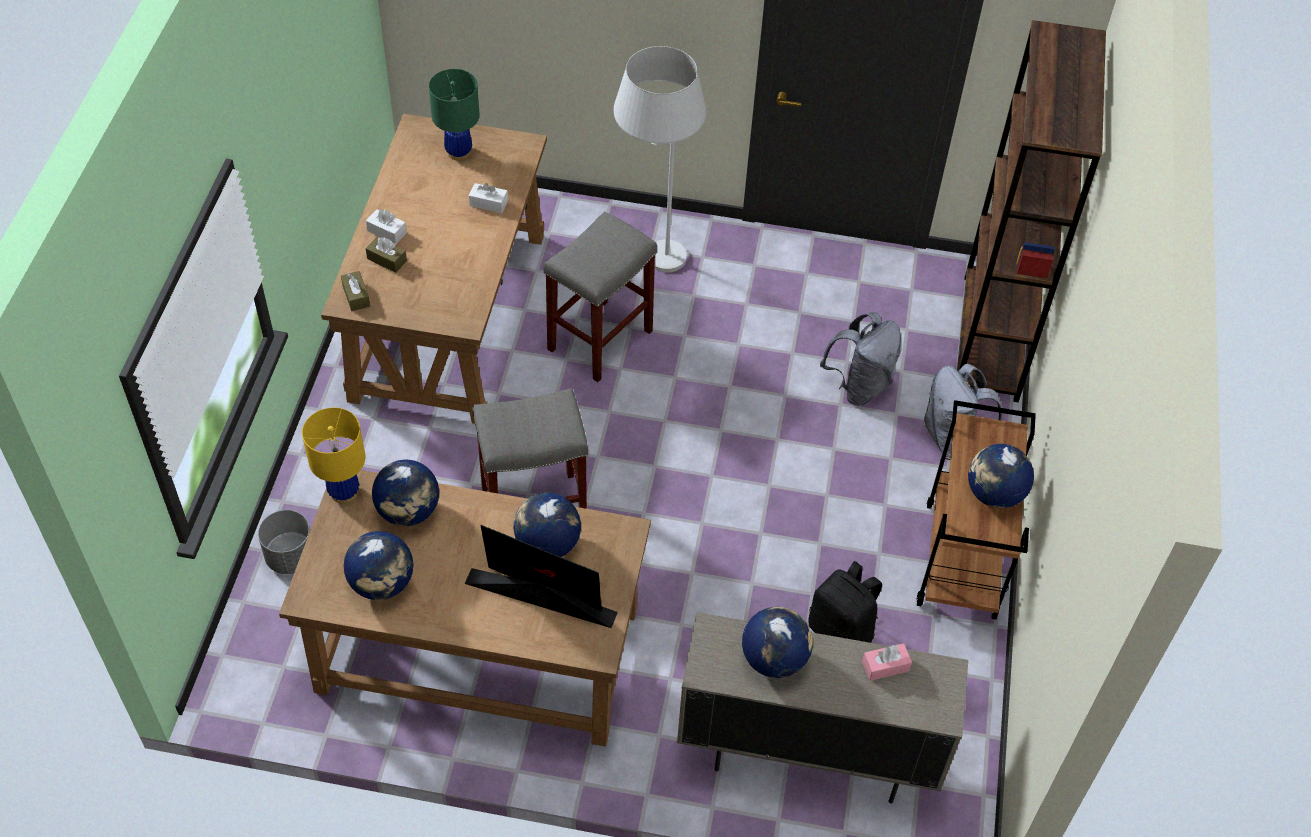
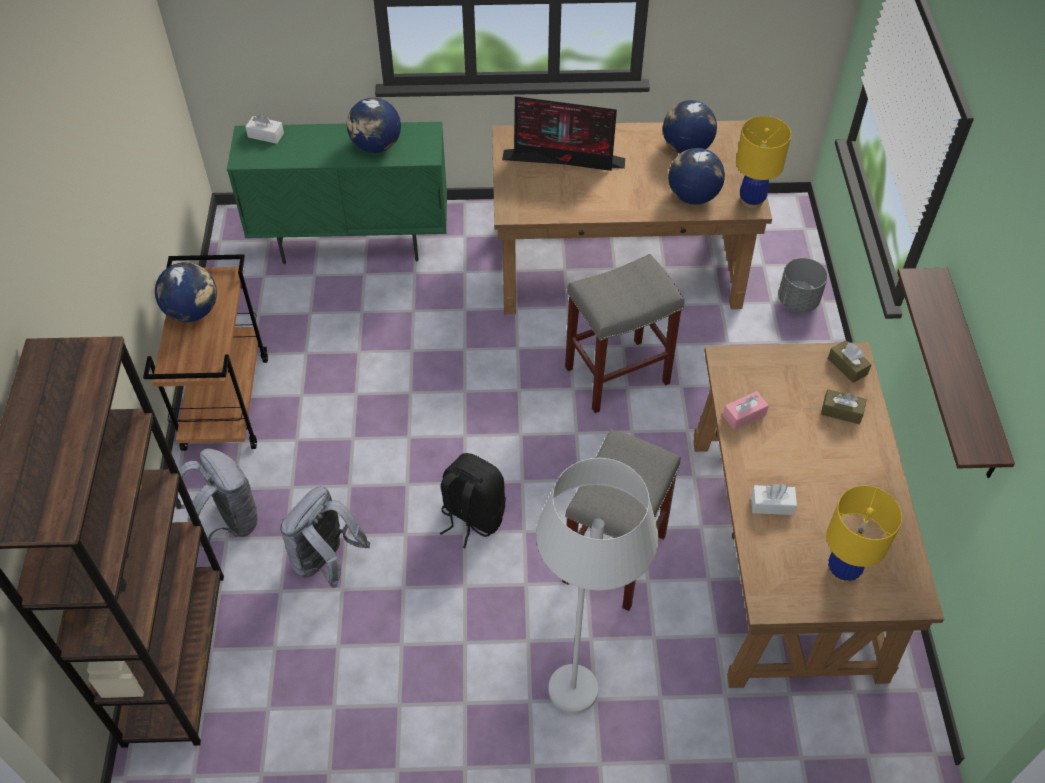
camera: 170 degrees right, 0 degrees up
white tissue box [366,209,407,244] -> white tissue box moved to [245,114,284,144]
green table lamp [429,69,480,161] -> yellow table lamp [826,486,902,583]
globe [514,493,581,557] -> none
beige cabinet [677,612,968,804] -> green cabinet [227,122,447,264]
black backpack [808,561,882,643] -> black backpack moved to [440,453,506,548]
pink tissue box [862,643,912,681] -> pink tissue box moved to [723,391,769,430]
none -> shelf [897,268,1015,478]

